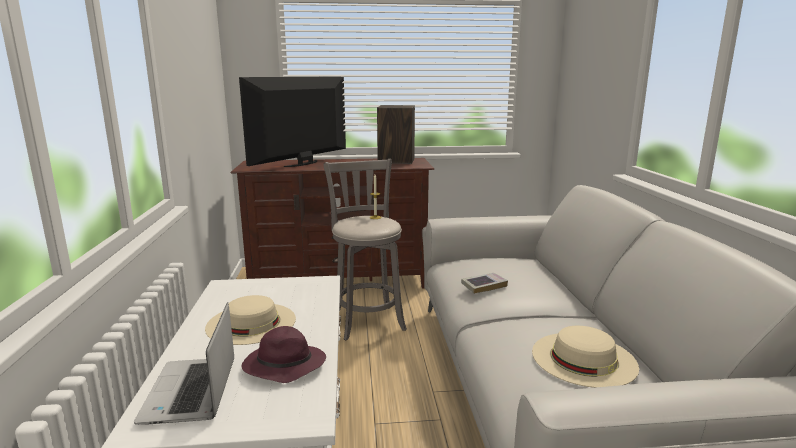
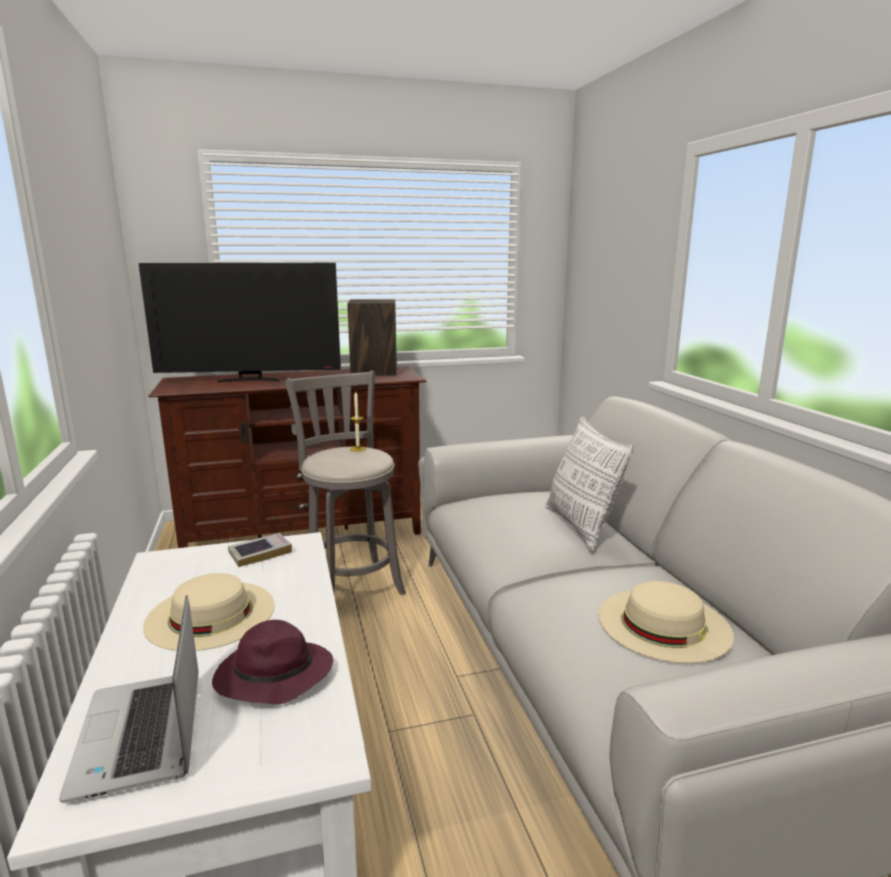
camera: 10 degrees left, 0 degrees up
television [239,77,346,167] -> television turned 120 degrees counterclockwise [138,263,341,382]
book [461,273,508,294] -> book moved to [228,533,292,567]
none -> pillow [545,416,634,551]

